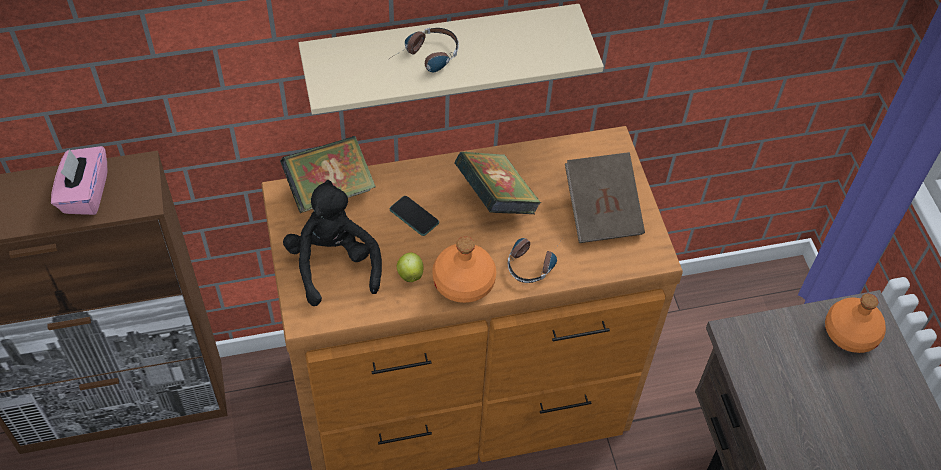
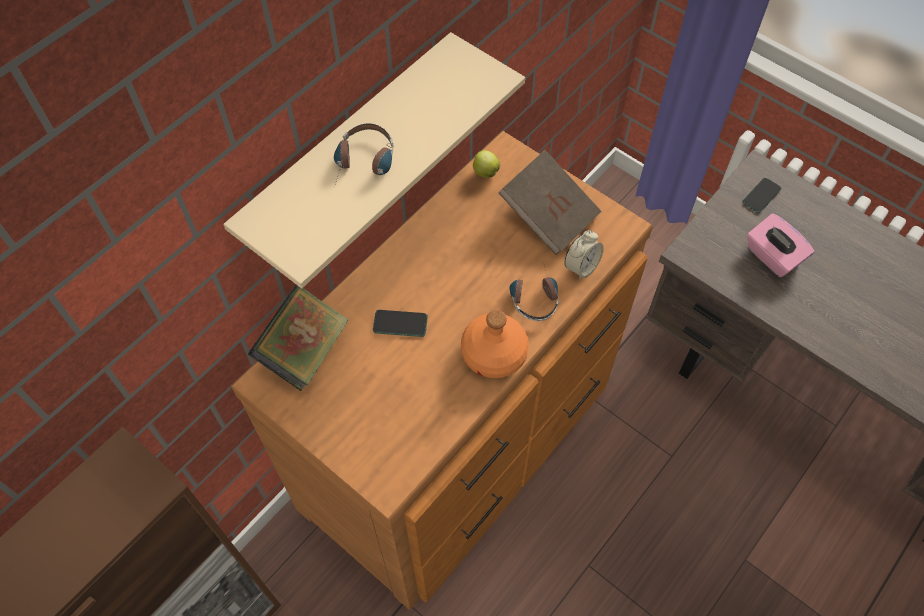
camera: 35 degrees left, 5 degrees up
pink tissue box [51,146,108,215] -> pink tissue box moved to [747,214,814,277]
black plush toy [283,180,382,306] -> none
apple [397,252,423,282] -> apple moved to [473,150,500,178]
book [454,152,541,214] -> none
orange bottle [825,294,886,353] -> phone [742,178,782,213]
none -> alarm clock [564,230,604,280]

